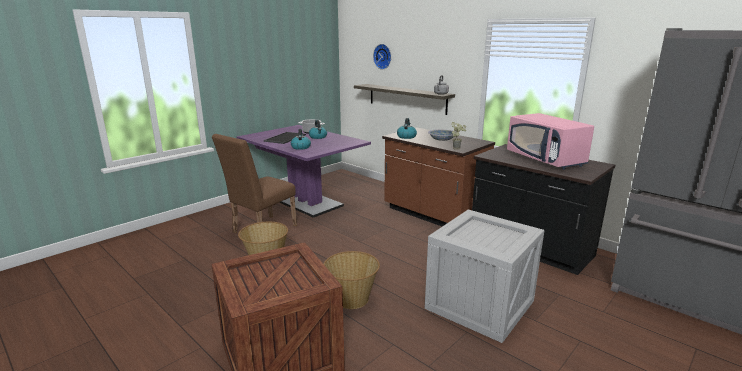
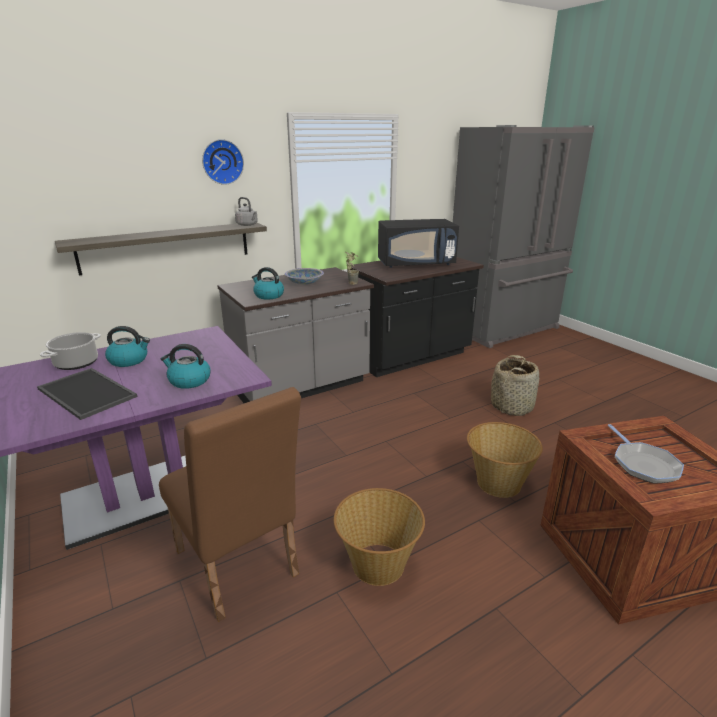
camera: 75 degrees left, 5 degrees up
wall clock [373,44,391,69] -> wall clock moved to [202,139,244,185]
brown counter [382,127,495,226] -> grey counter [217,267,374,403]
crate [425,210,544,343] -> basket [491,355,539,416]
pink microwave [507,113,594,170] -> black microwave [378,219,459,268]
none -> frying pan [608,424,684,484]

